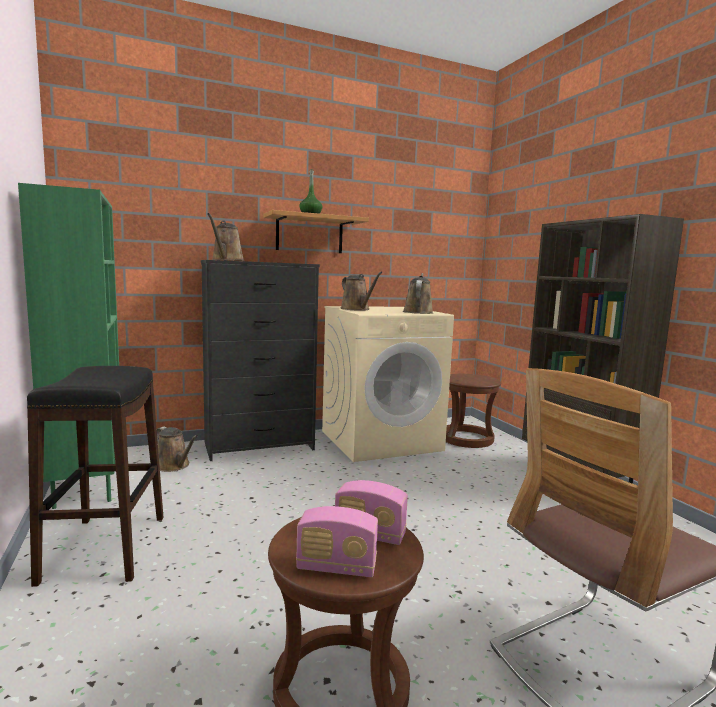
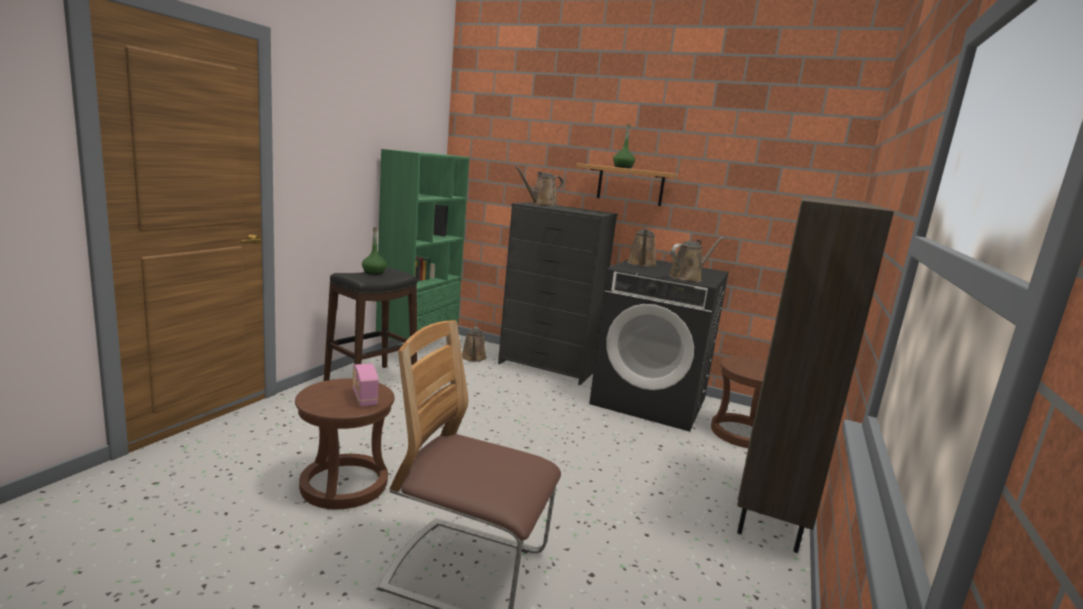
camera: 45 degrees right, 5 degrees up
radio [296,506,378,577] -> none
beige washing machine [322,306,454,462] -> black washing machine [589,259,729,432]
none -> green bottle [362,227,387,275]

